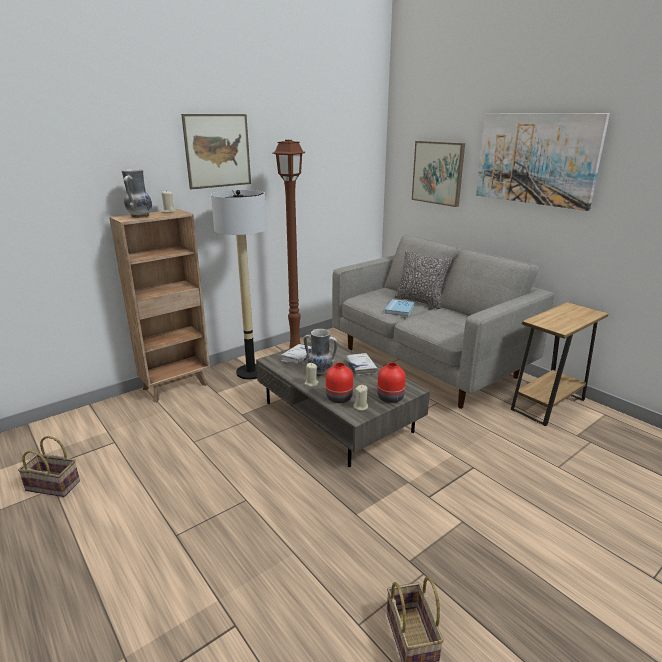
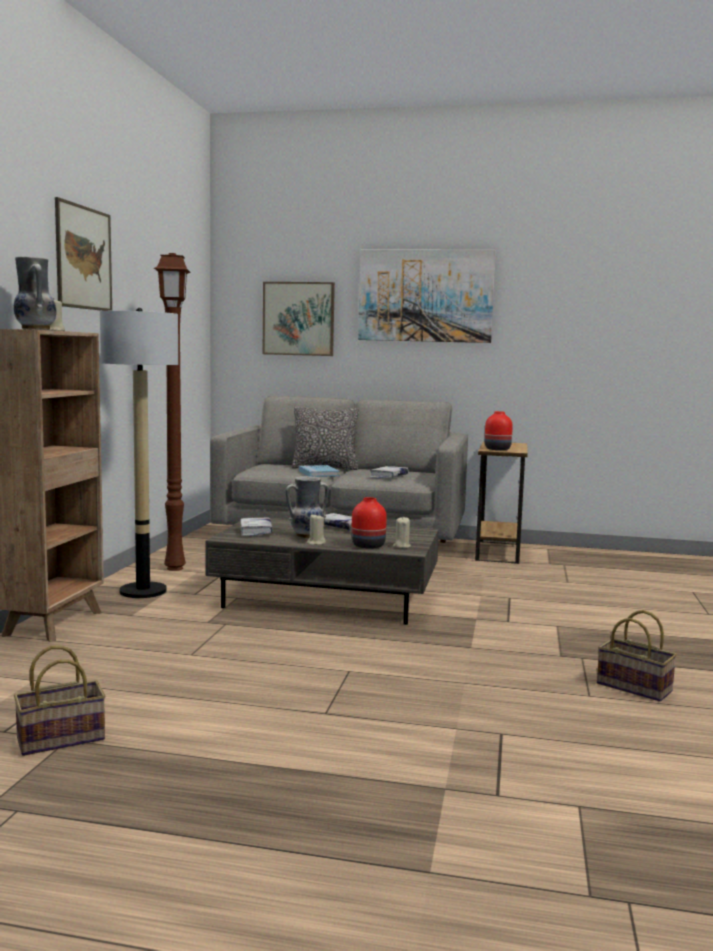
camera: 40 degrees left, 15 degrees down
red vase [377,362,406,403] -> red vase moved to [485,411,513,450]
none -> white book [370,466,409,478]

